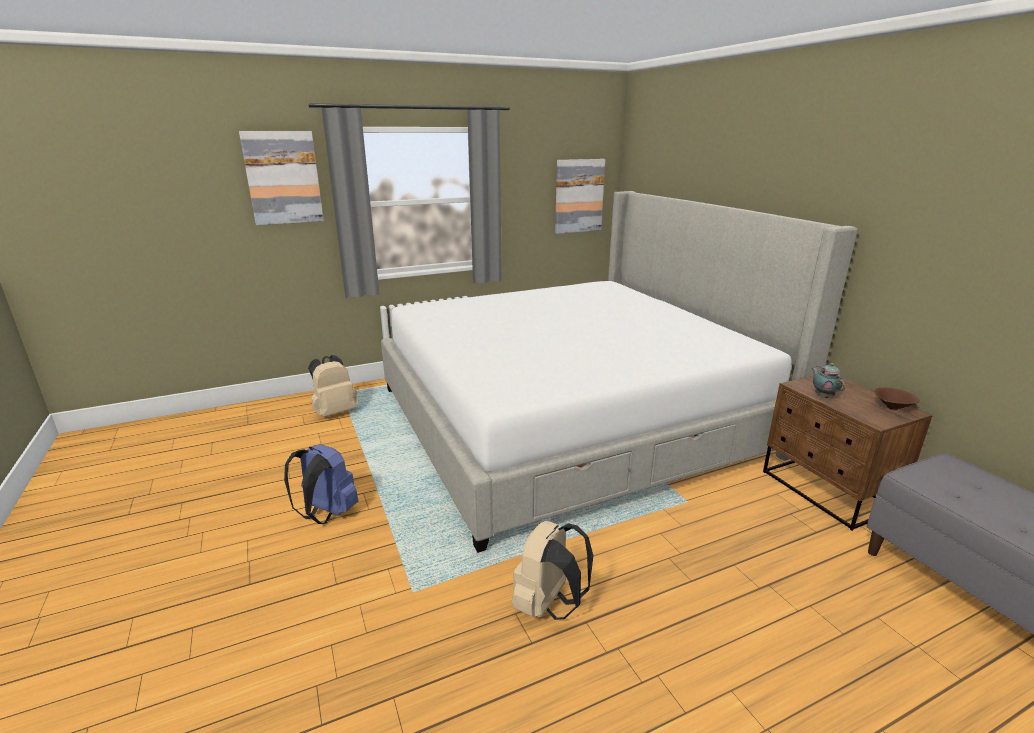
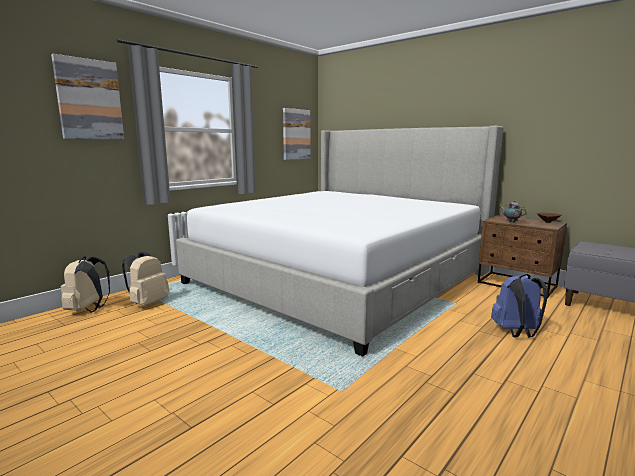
camera: 25 degrees left, 10 degrees down
blue backpack [284,444,359,524] -> blue backpack moved to [491,274,548,338]
beige backpack [512,521,593,620] -> beige backpack moved to [61,256,110,313]

